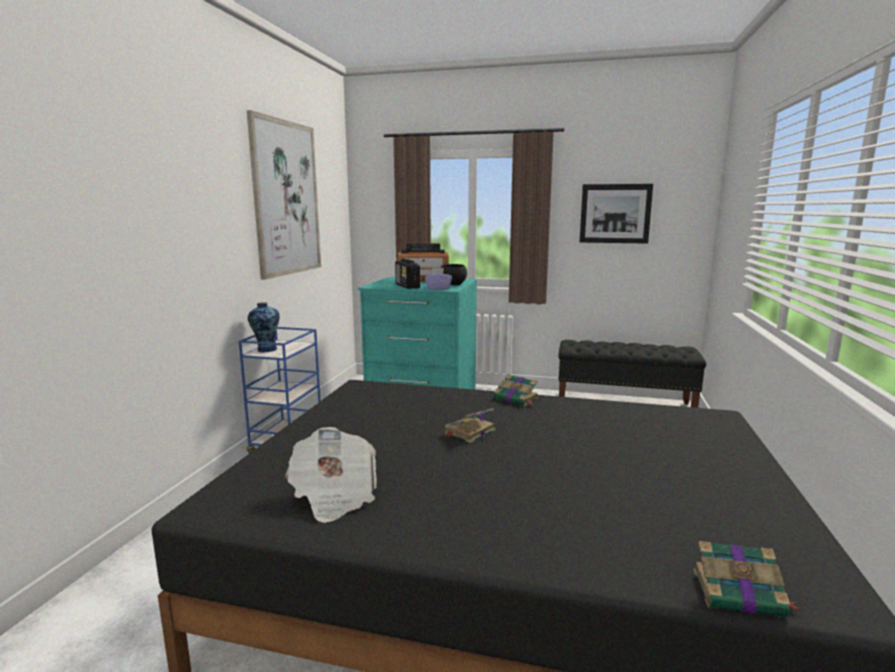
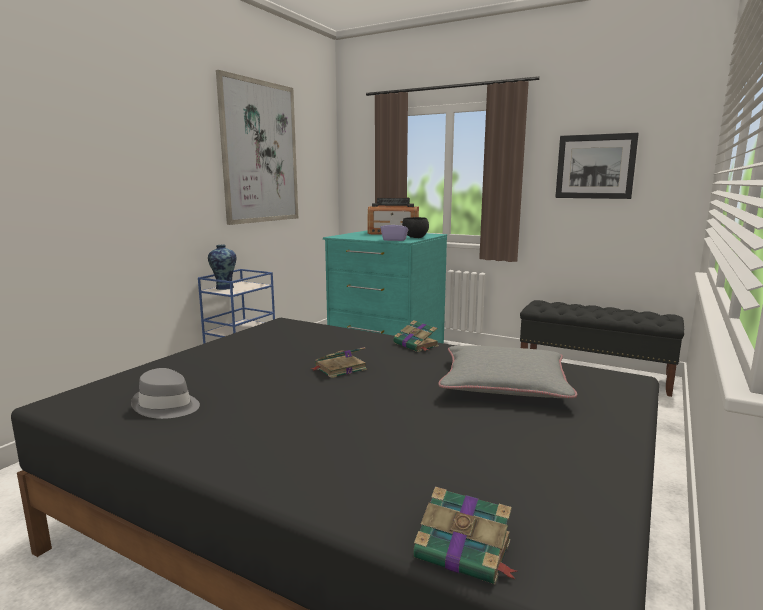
camera: 15 degrees right, 0 degrees up
newspaper [286,427,377,523] -> grey hat [131,368,200,419]
radio [395,259,420,289] -> none
none -> grey pillow [438,345,577,398]

